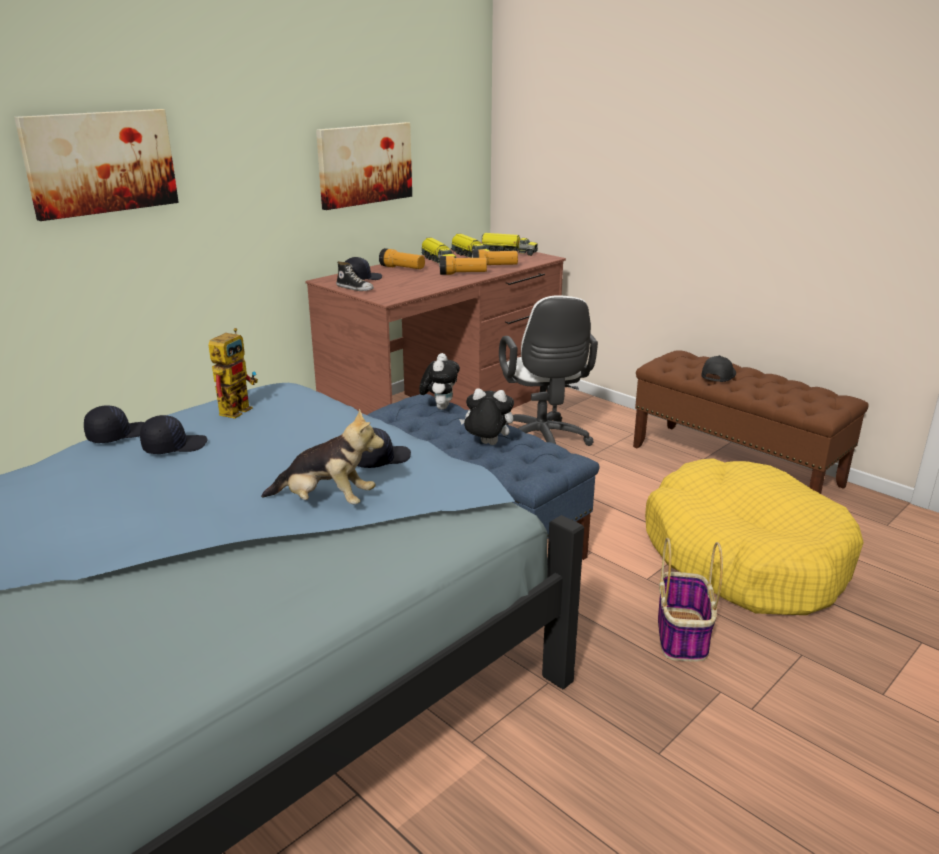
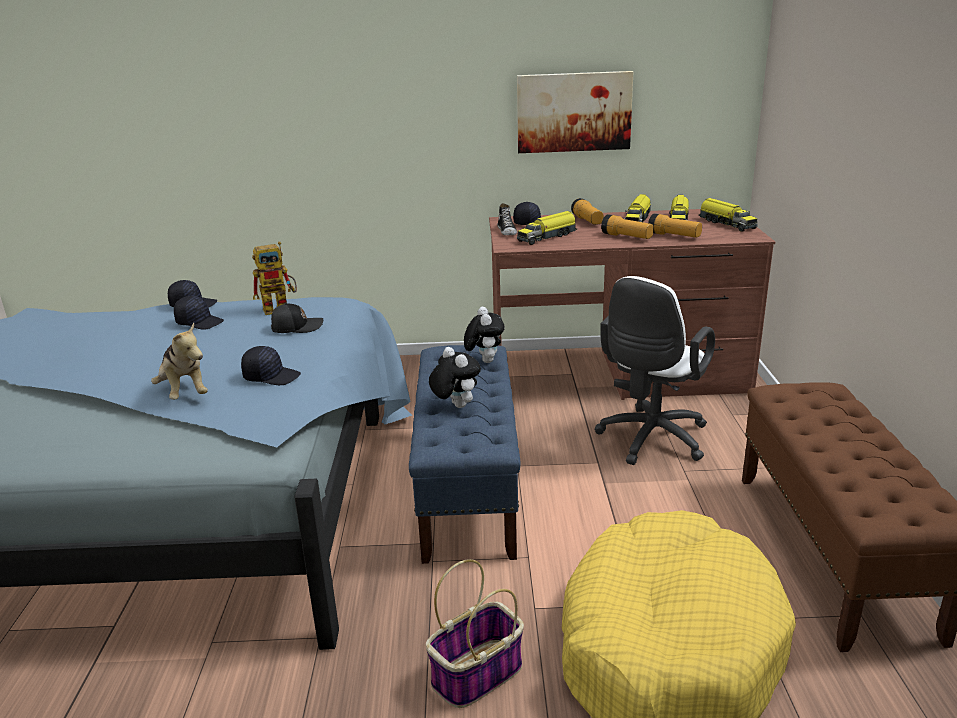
camera: 45 degrees right, 0 degrees up
picture [14,109,179,221] -> none
plush toy [419,353,460,410] -> plush toy turned 60 degrees counterclockwise [464,307,505,363]
black cap [701,355,736,382] -> black cap moved to [271,303,323,333]
none -> toy truck [517,211,577,245]

